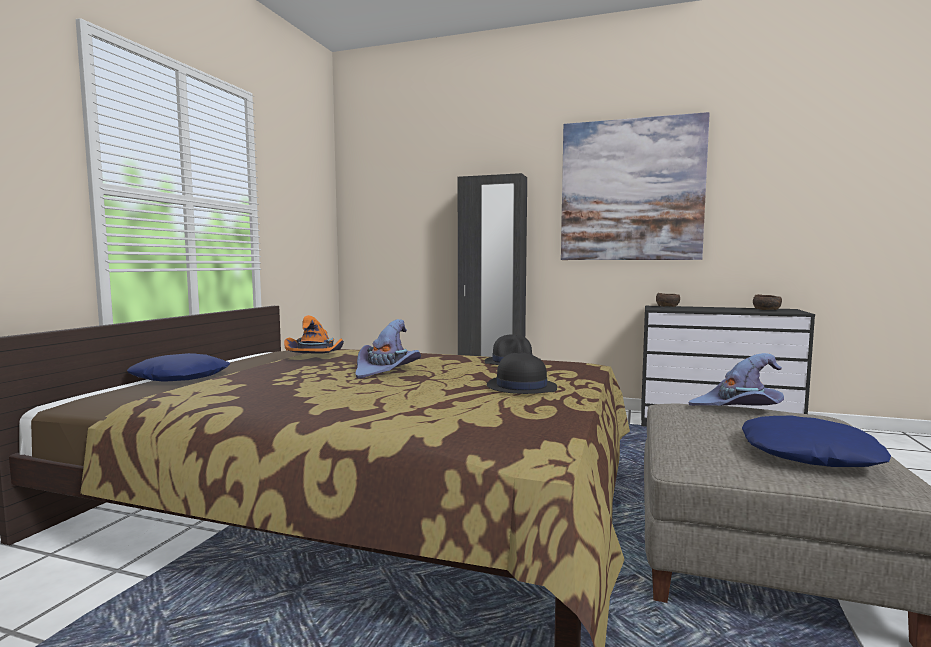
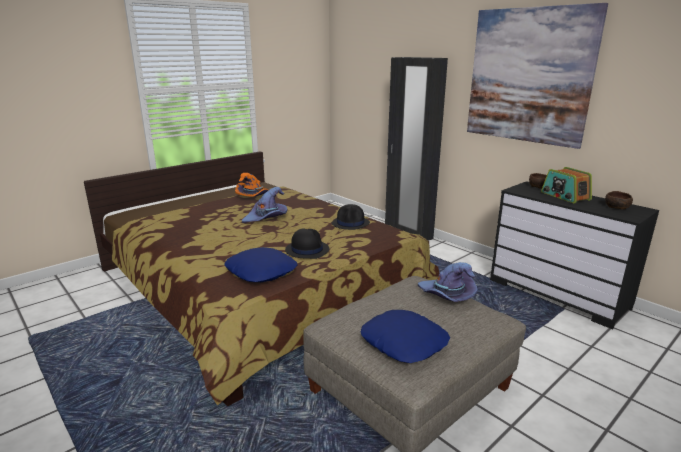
camera: 30 degrees right, 15 degrees up
blue pillow [127,353,230,382] -> blue pillow moved to [224,247,297,282]
none -> radio [541,167,592,203]

